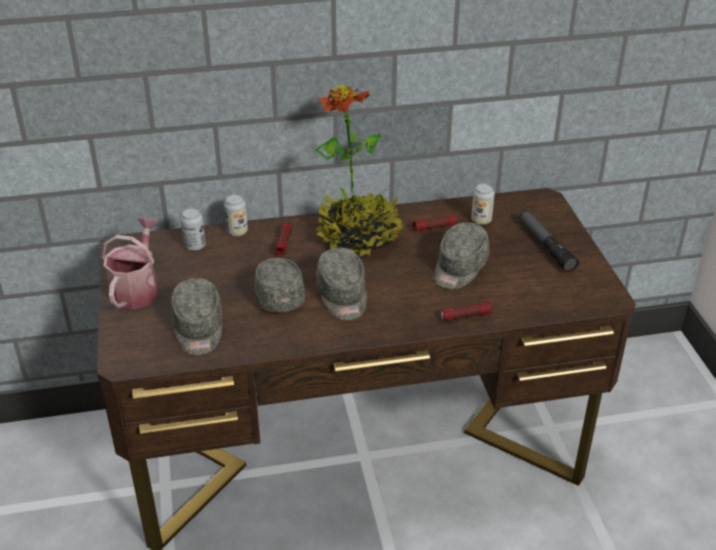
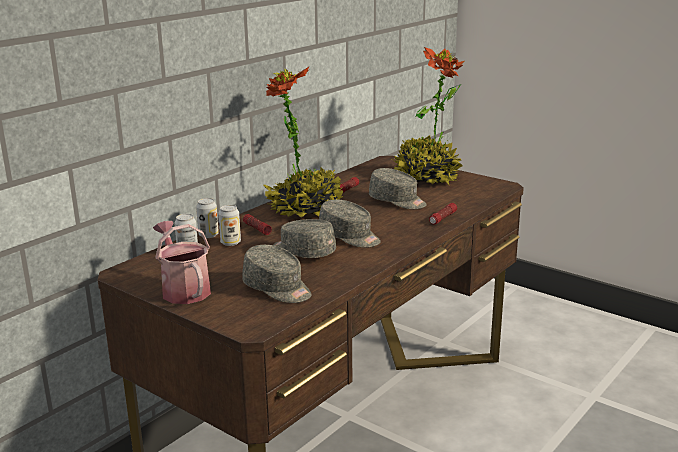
camera: 40 degrees left, 15 degrees down
grey cap [434,222,490,289] -> grey cap turned 45 degrees counterclockwise [369,168,427,209]
can [471,184,495,225] -> can moved to [218,205,241,246]
flashlight [519,210,578,272] -> potted plant [392,47,464,184]

